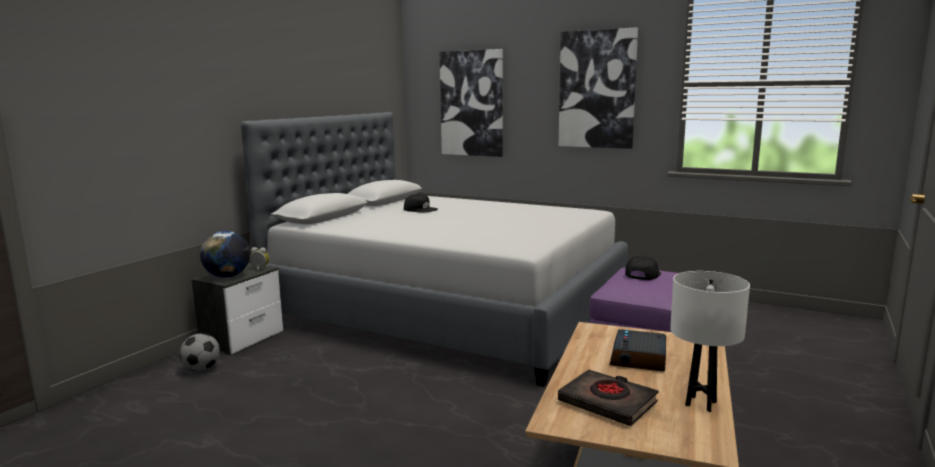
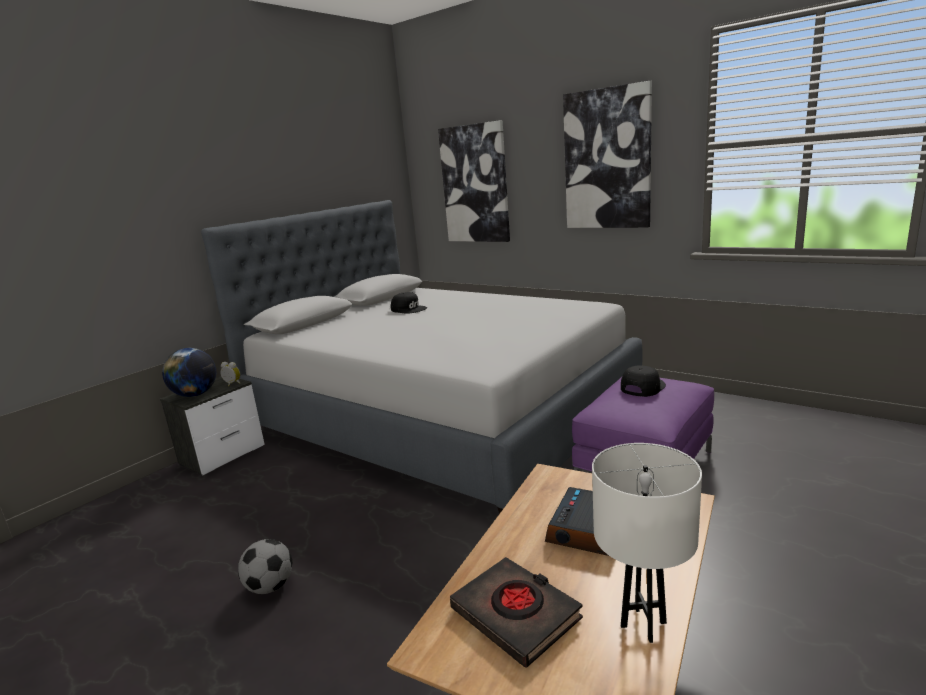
camera: 10 degrees right, 5 degrees up
football [180,333,220,371] -> football moved to [238,539,292,594]

